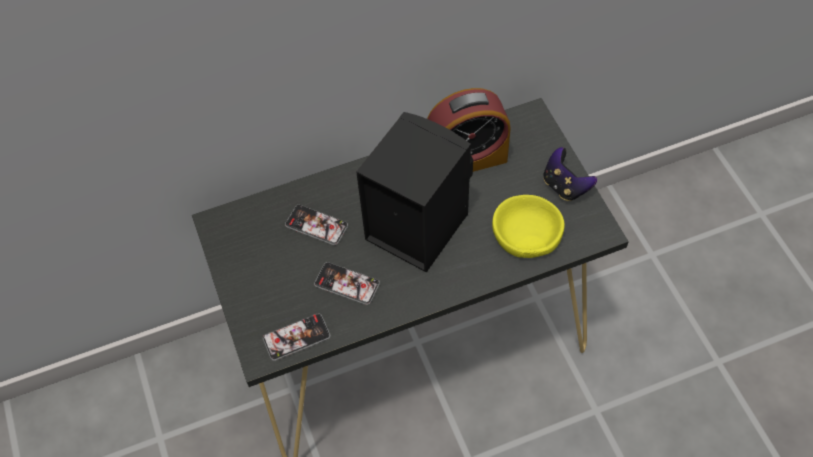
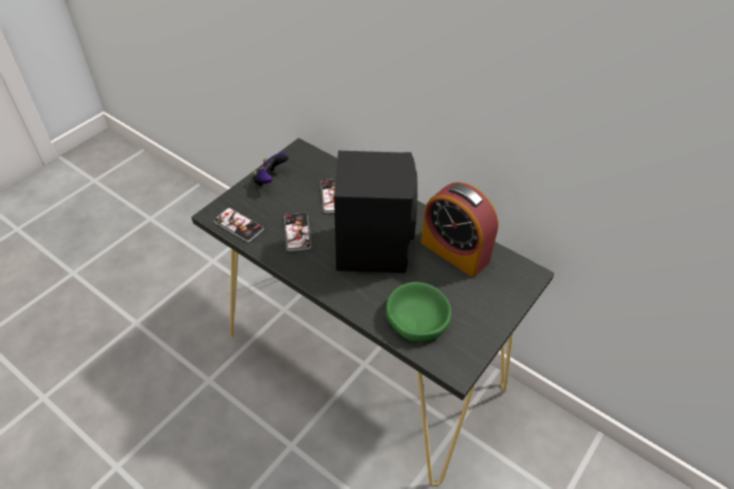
camera: 55 degrees right, 10 degrees down
yellow bowl [492,195,565,258] -> green bowl [386,282,451,342]
game controller [543,147,597,201] -> game controller moved to [253,152,289,186]

